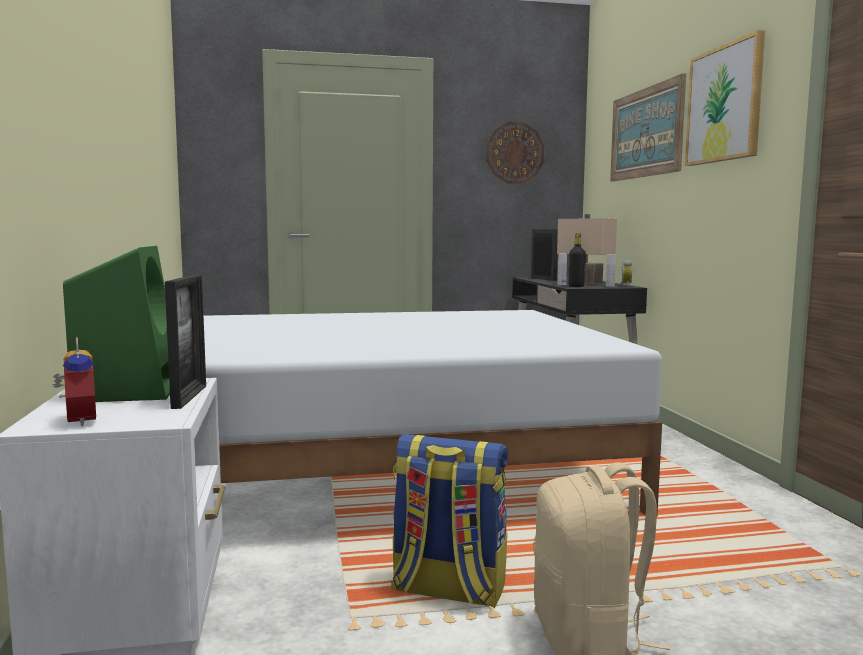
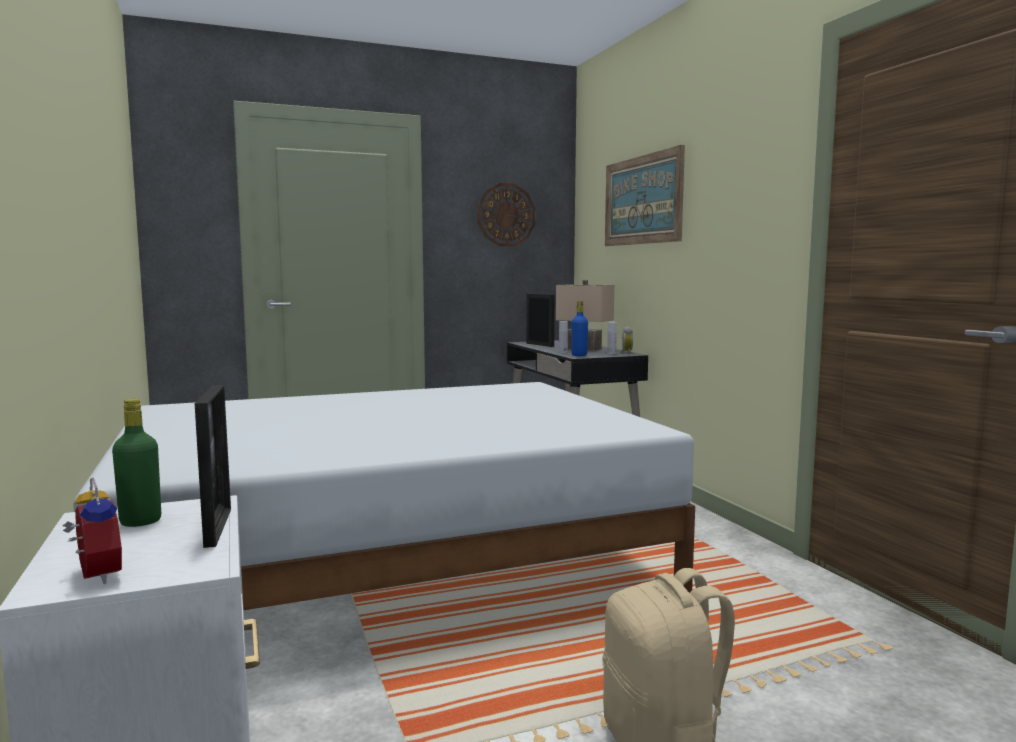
camera: 10 degrees left, 0 degrees up
green speaker [63,246,170,402] -> green bottle [112,399,161,527]
backpack [391,434,508,608] -> none
black bottle [569,233,586,287] -> blue bottle [571,301,588,356]
picture [685,30,765,166] -> none

